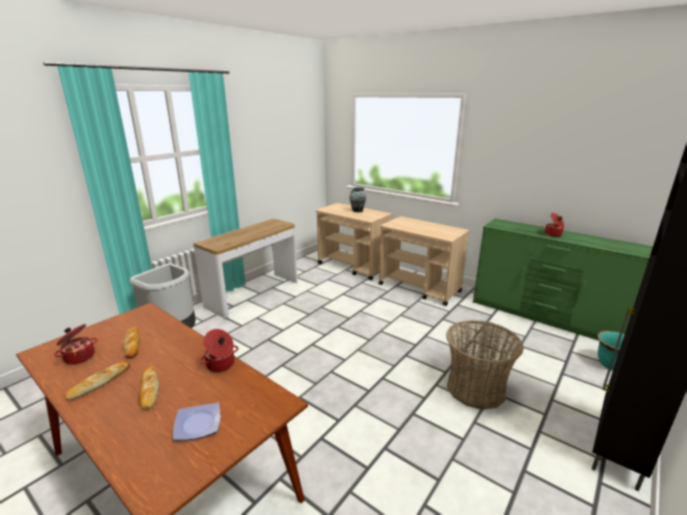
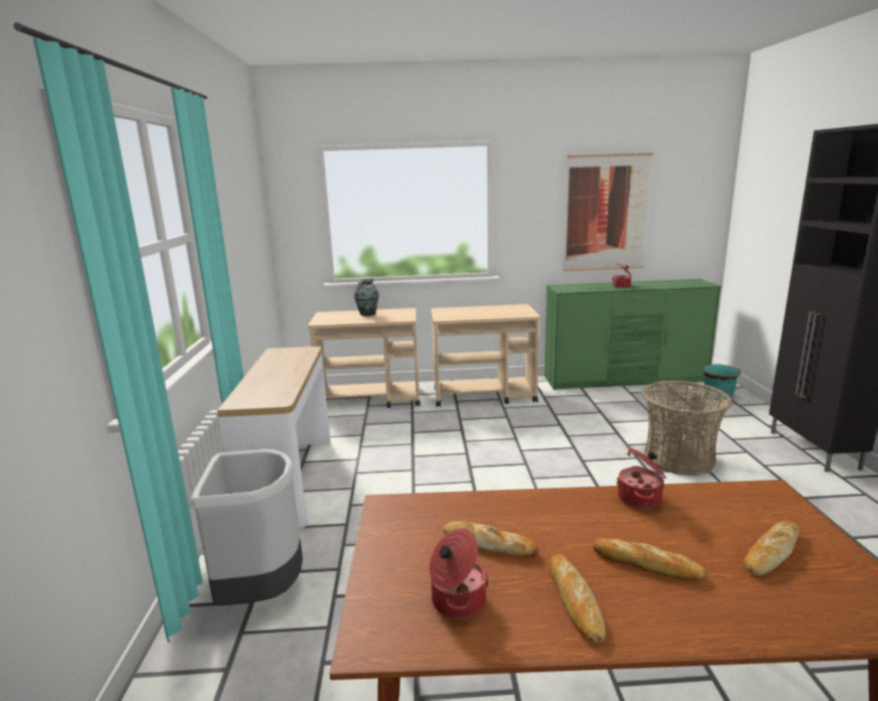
camera: 40 degrees left, 5 degrees down
plate [173,402,221,440] -> bread [744,520,799,576]
none -> picture [563,152,653,271]

